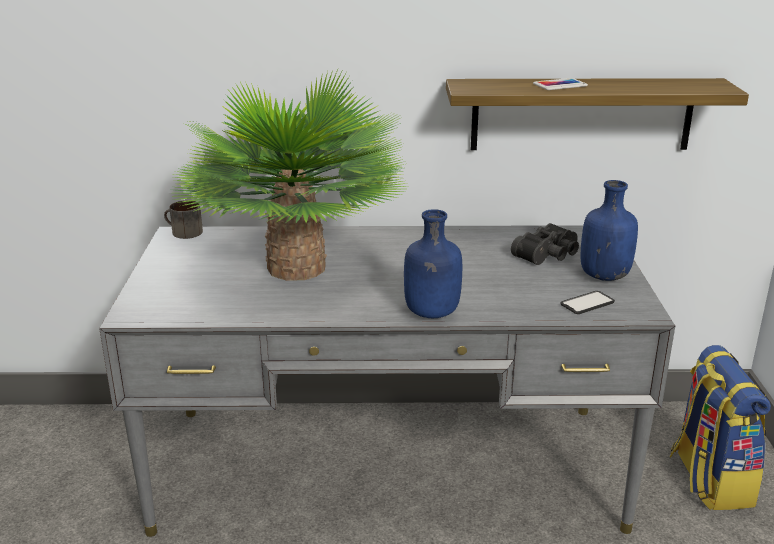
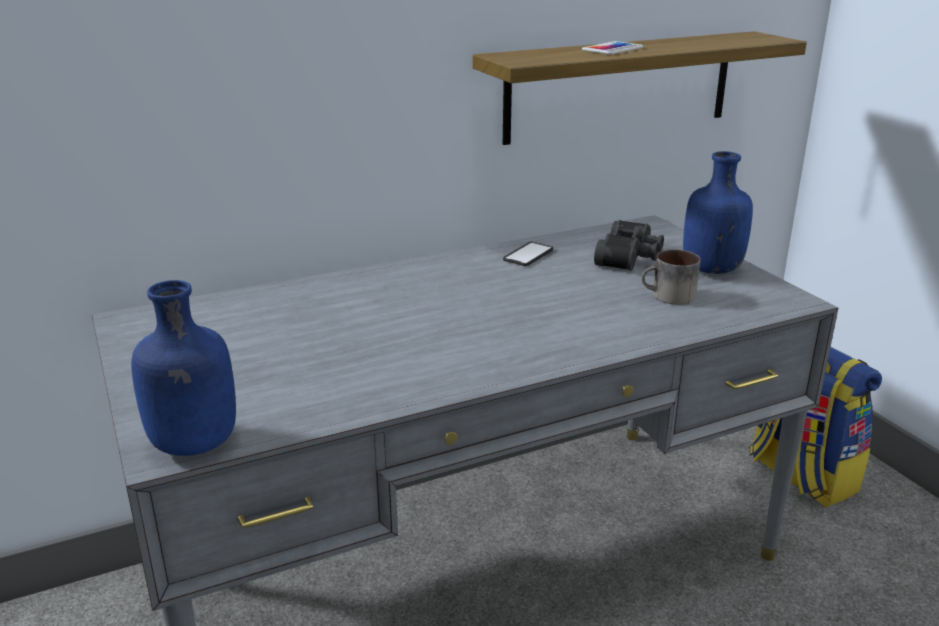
camera: 25 degrees left, 0 degrees up
mug [164,200,203,239] -> mug moved to [641,249,701,305]
potted plant [172,70,408,281] -> none
blue bottle [404,209,462,318] -> blue bottle moved to [131,280,236,456]
phone [560,291,615,314] -> phone moved to [503,242,553,266]

